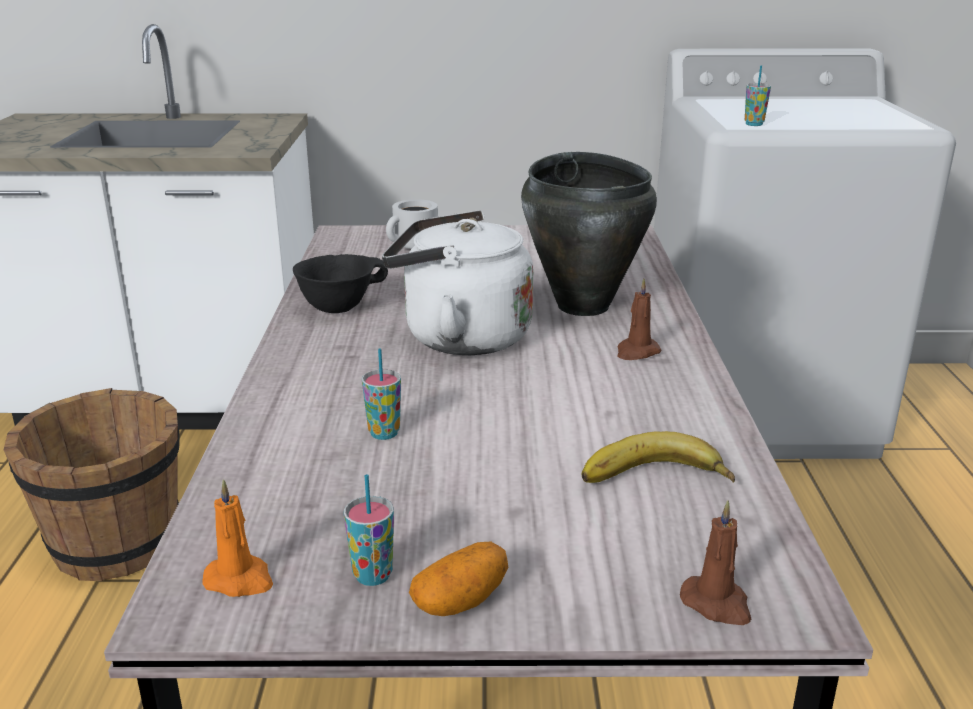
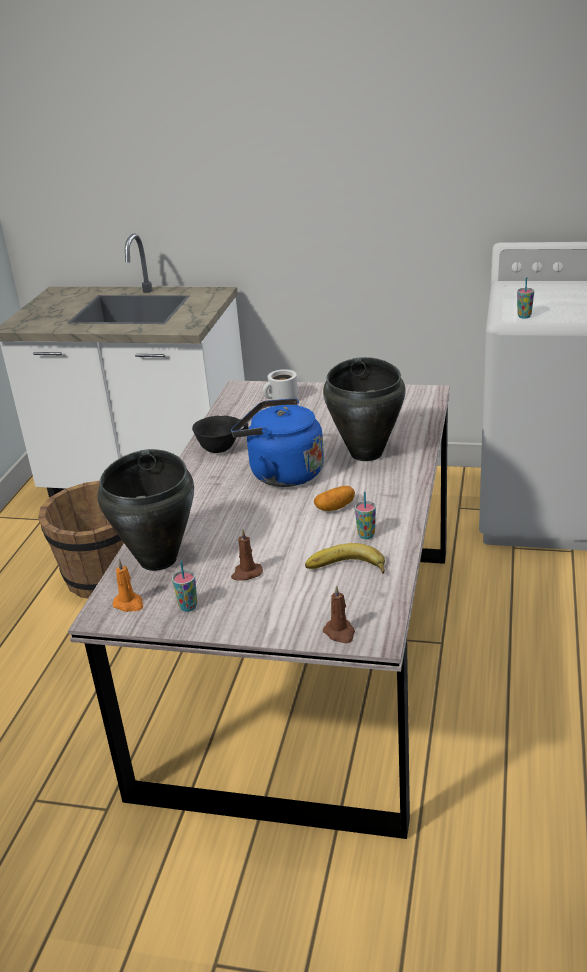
camera: 15 degrees right, 5 degrees up
cup [362,348,401,440] -> cup moved to [355,491,376,539]
white kettle [382,210,533,355] -> blue kettle [231,398,324,487]
potato [409,542,509,616] -> potato moved to [314,486,355,511]
brown candle [617,278,661,360] -> brown candle moved to [231,529,263,581]
none -> black cooking pot [98,449,194,571]

